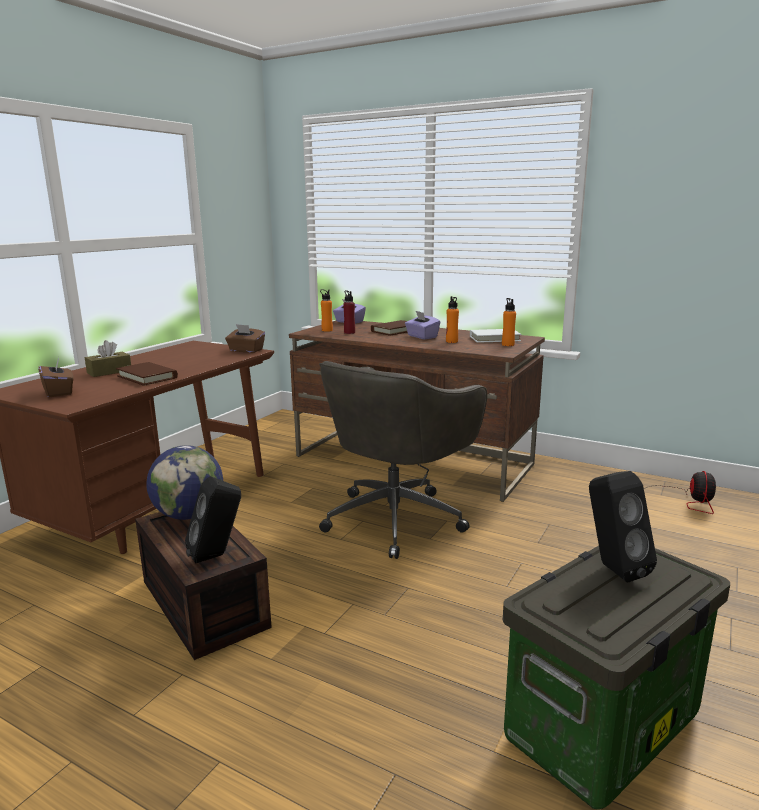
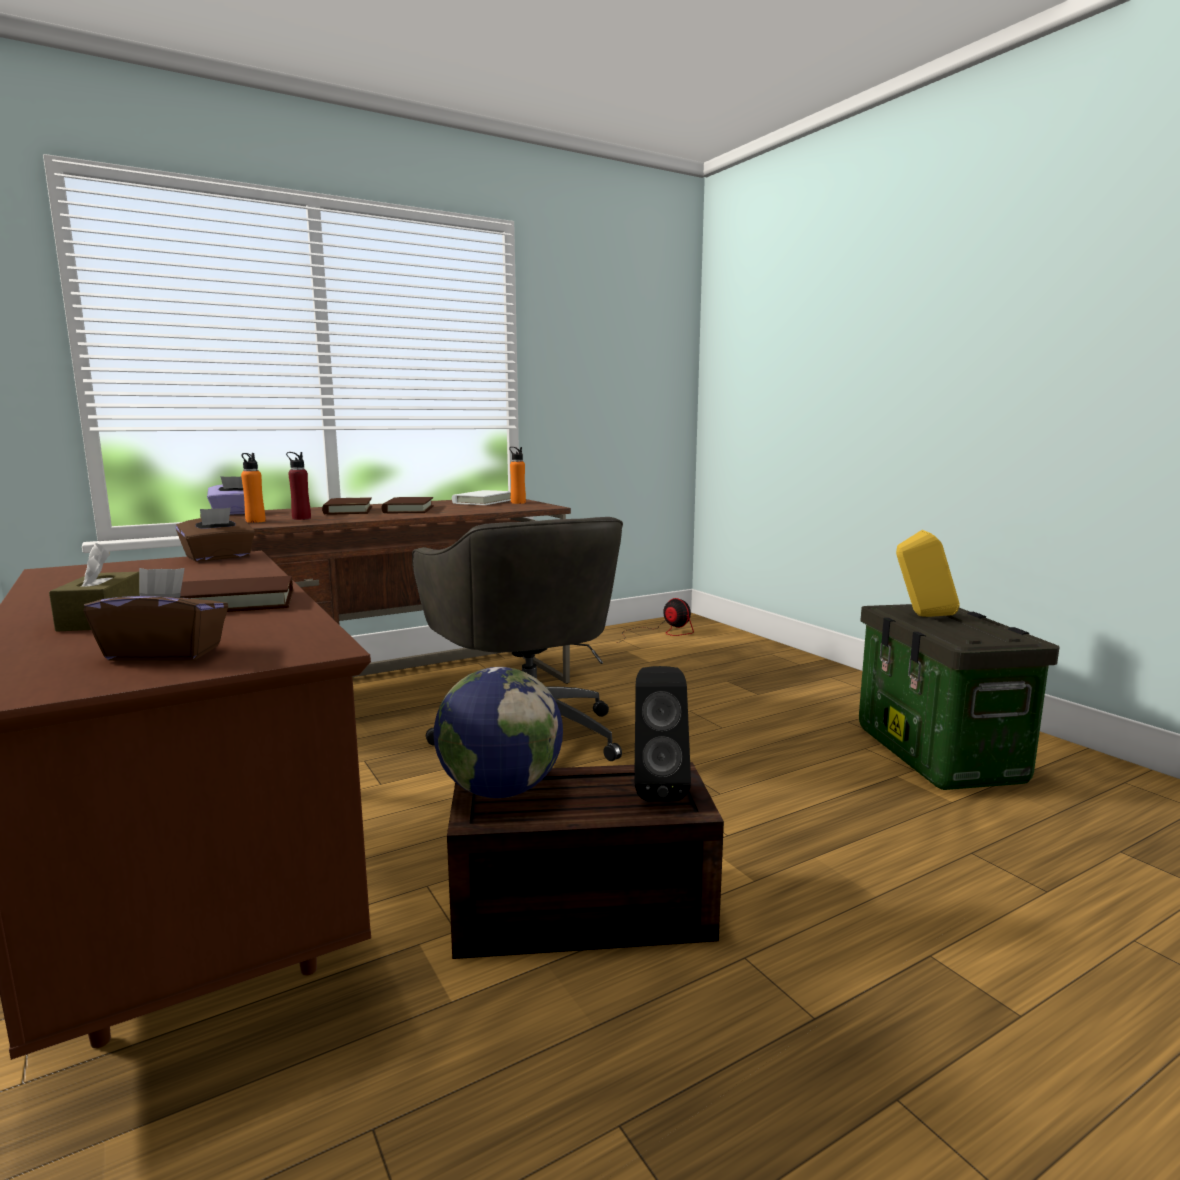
camera: 60 degrees left, 5 degrees down
purple tissue box [405,311,440,339] -> brown book [382,497,434,513]
orange bottle [446,296,459,343] -> none
black speaker [589,471,657,583] -> yellow speaker [896,530,960,617]

